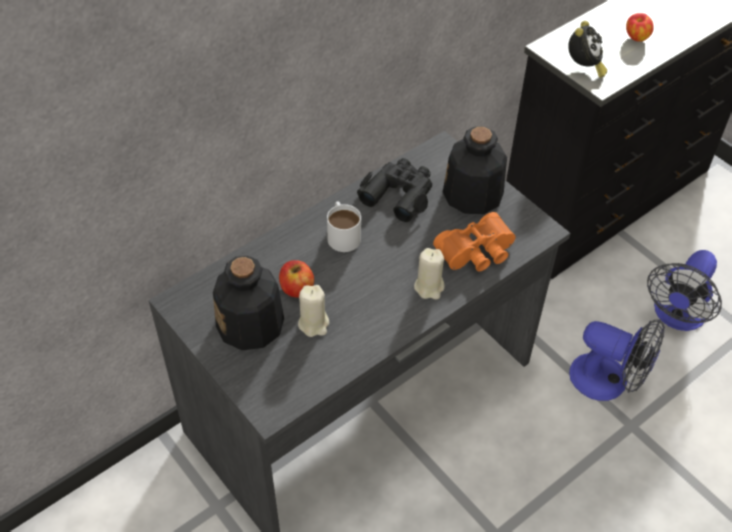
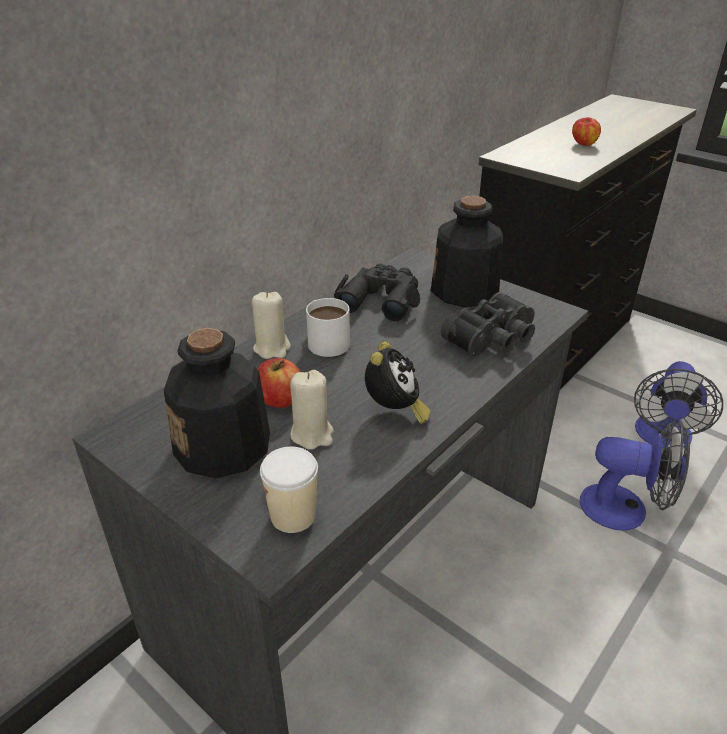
camera: 10 degrees left, 15 degrees down
beige candle [414,248,445,300] -> beige candle moved to [252,291,291,359]
orange binoculars [433,212,516,272] -> black binoculars [441,292,535,356]
alarm clock [568,21,607,78] -> alarm clock moved to [365,341,430,424]
none -> cup [260,447,318,533]

